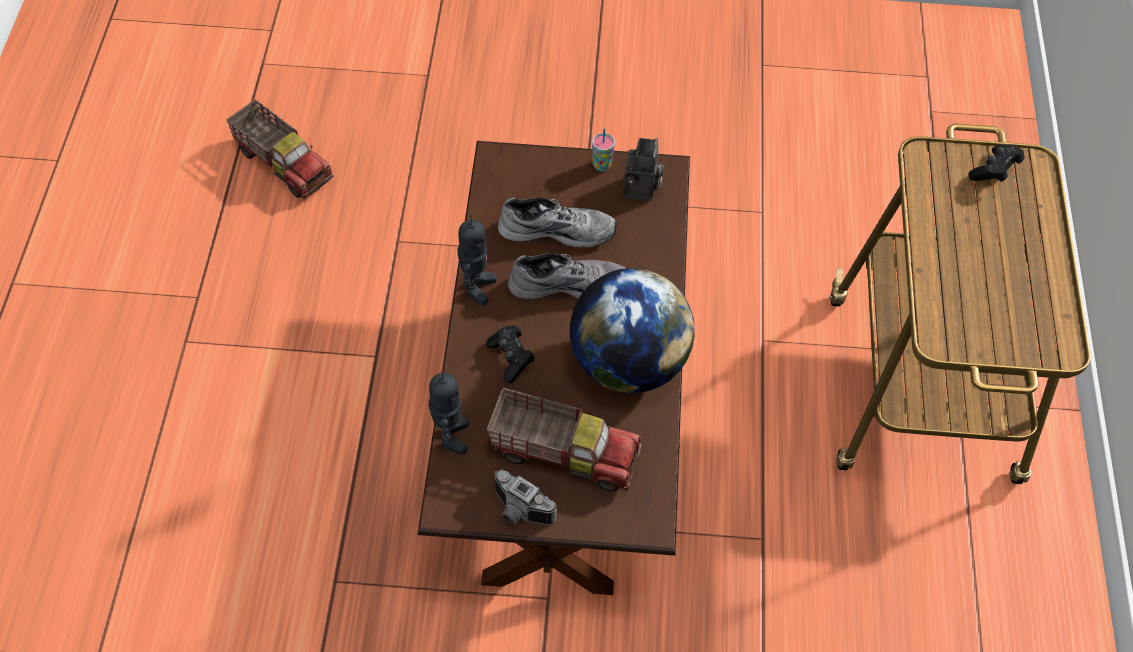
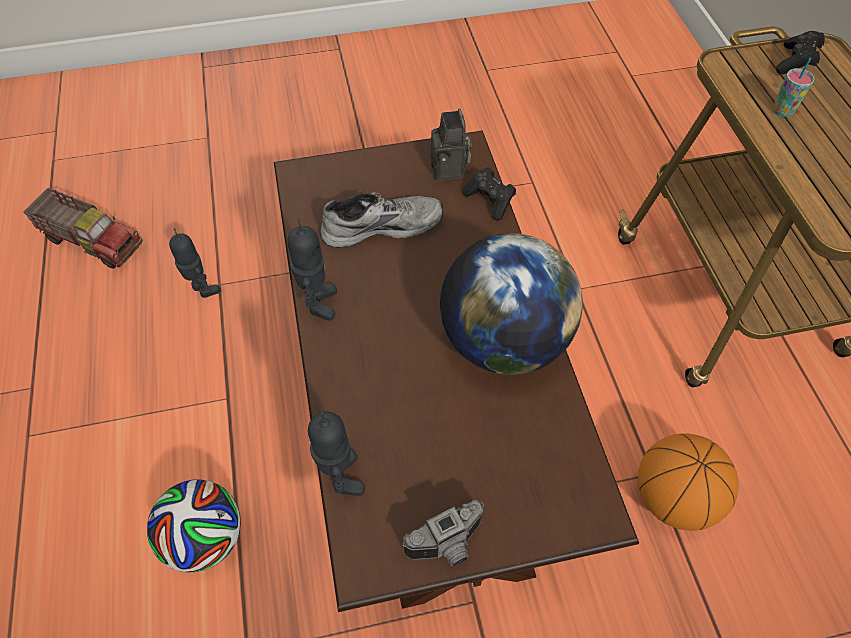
camera: 15 degrees left, 0 degrees up
black game controller [486,325,535,383] -> black game controller moved to [462,167,516,221]
toy truck [487,388,642,492] -> none
camera [494,469,557,525] -> camera turned 45 degrees counterclockwise [402,500,484,566]
grey shoe [508,253,625,299] -> none
cup [592,128,615,171] -> cup moved to [774,58,814,117]
none -> football [147,479,241,572]
none -> toy robot [169,229,220,298]
none -> basketball [638,433,738,531]

